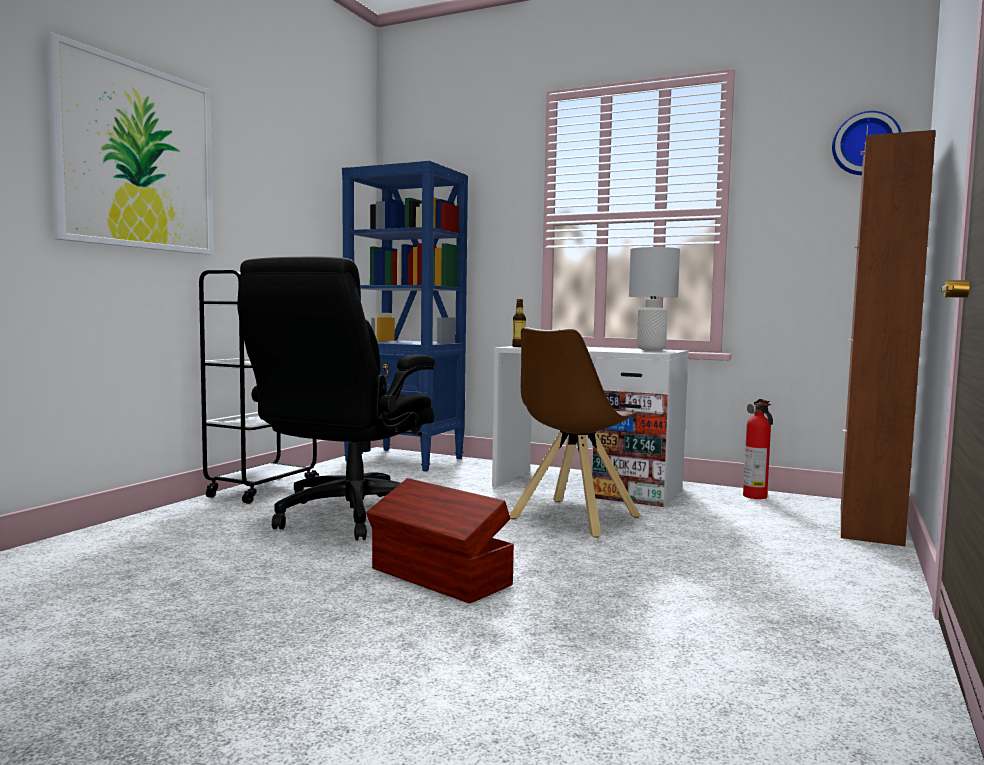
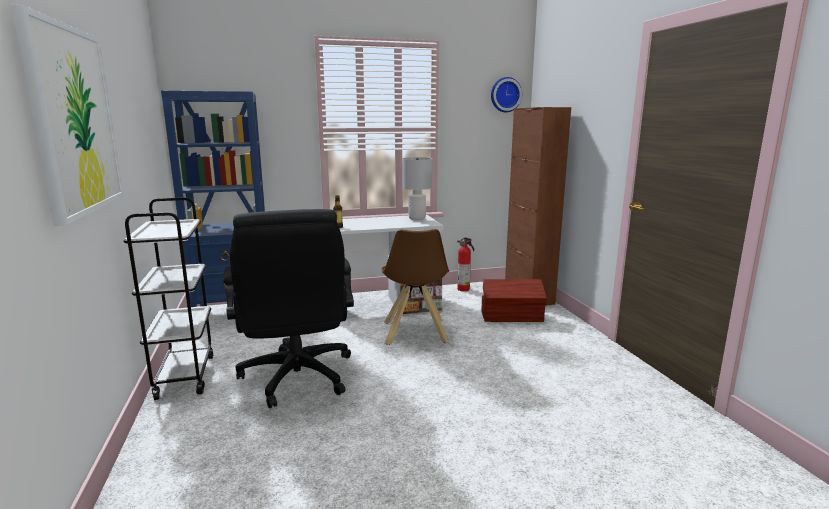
camera: 40 degrees left, 10 degrees up
brown storage box [366,478,514,604] -> brown storage box moved to [481,279,547,322]

